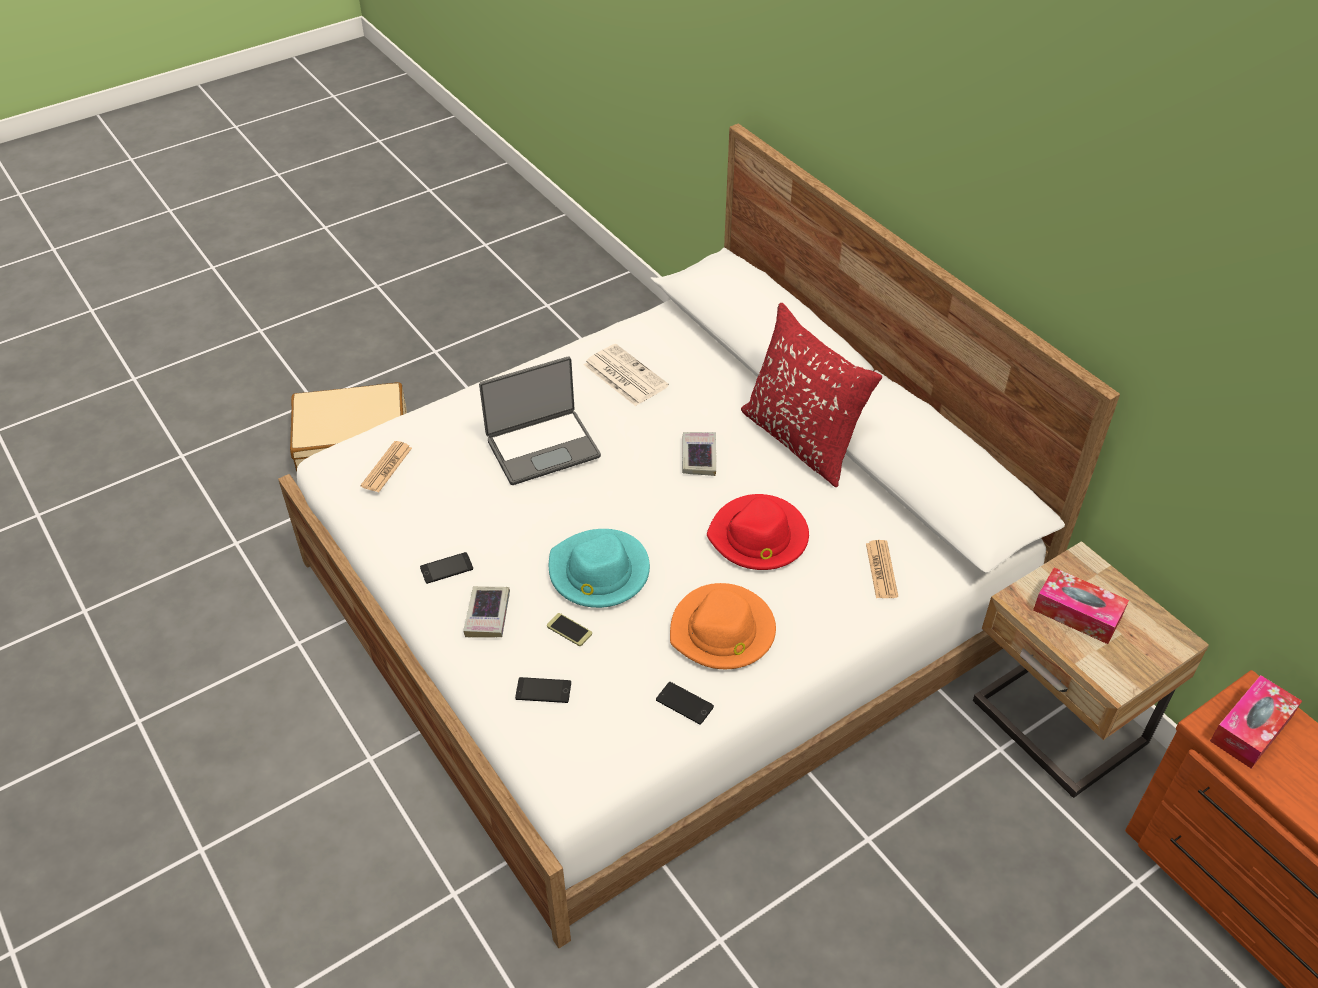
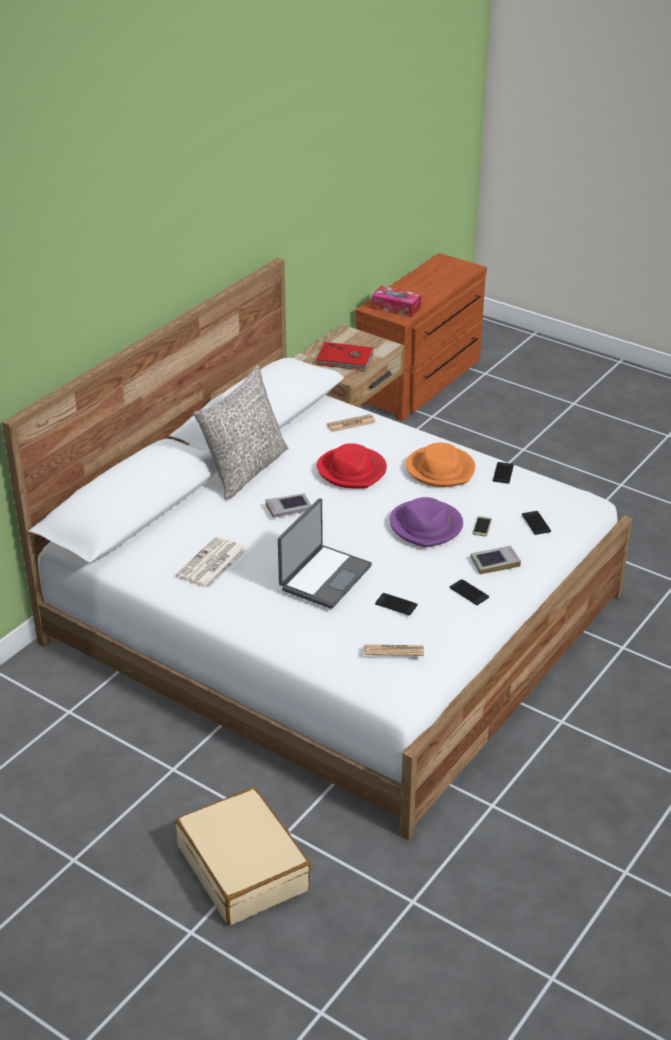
camera: 110 degrees left, 10 degrees down
laptop [479,356,601,485] -> laptop turned 75 degrees clockwise [278,498,372,609]
turquoise hat [549,529,650,608] -> purple hat [389,497,463,547]
red pillow [741,303,882,487] -> grey pillow [193,365,288,500]
tissue box [1033,567,1129,644] -> red book [315,342,374,371]
none -> phone [375,593,417,615]

